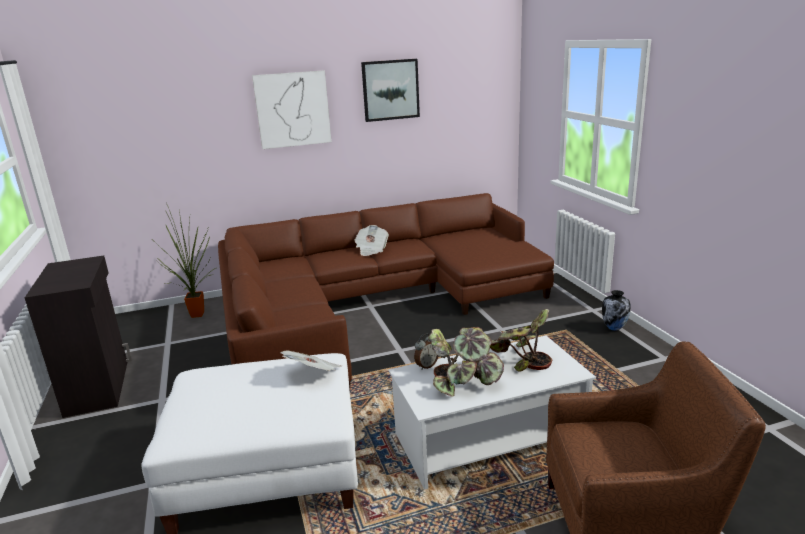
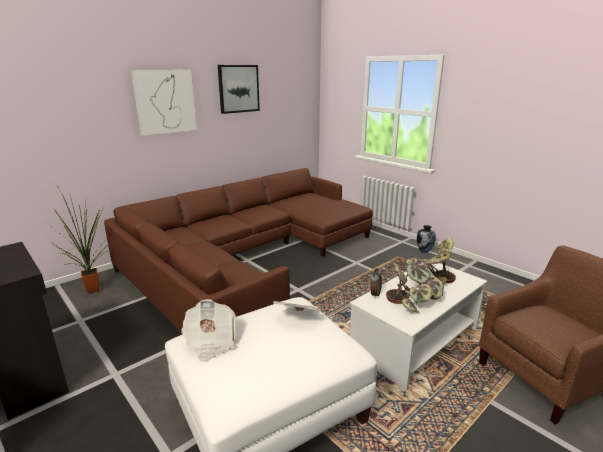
camera: 25 degrees left, 0 degrees up
newspaper [354,225,389,256] -> newspaper moved to [181,299,236,362]

